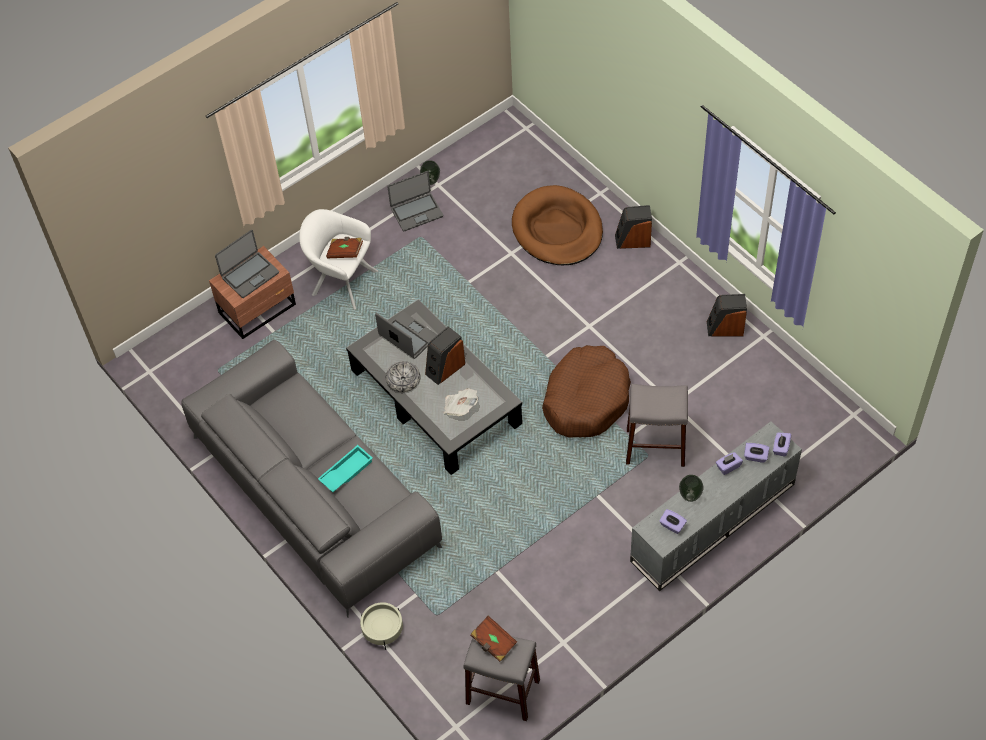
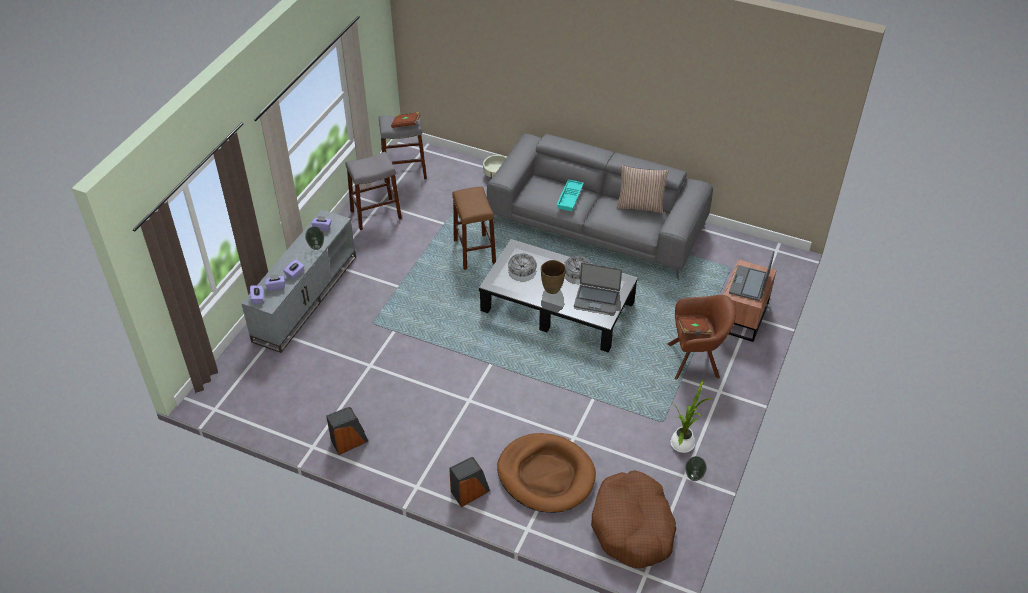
camera: 150 degrees right, 10 degrees down
white armchair [299,209,378,309] -> brown armchair [668,295,736,380]
laptop [387,171,443,231] -> potted plant [671,380,713,453]
speaker [425,326,465,385] -> brown vase [541,260,566,294]
newspaper [444,388,478,416] -> bowl [508,253,537,277]
brown dog bed [542,345,631,438] -> brown dog bed moved to [591,470,676,569]
grey stool [626,384,688,467] -> grey stool moved to [345,152,402,230]
none -> brown stool [452,186,496,270]
none -> pillow [616,165,669,214]

